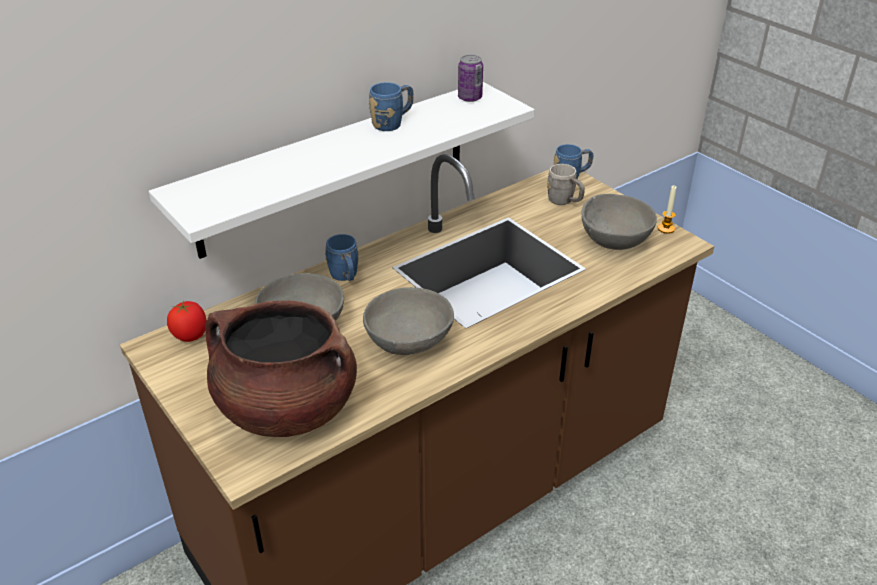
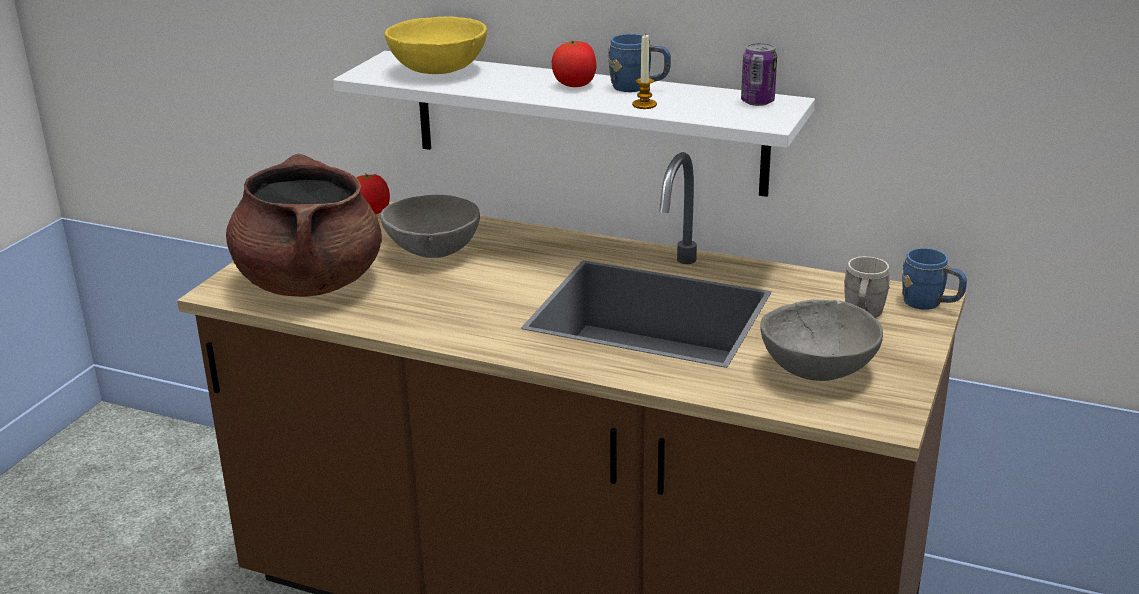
camera: 60 degrees right, 10 degrees down
blue mug [325,234,358,281] -> none
grey bowl [363,287,454,355] -> none
candle [658,185,677,234] -> candle moved to [632,35,657,109]
none -> yellow bowl [385,17,487,74]
none -> tomato [552,40,596,87]

